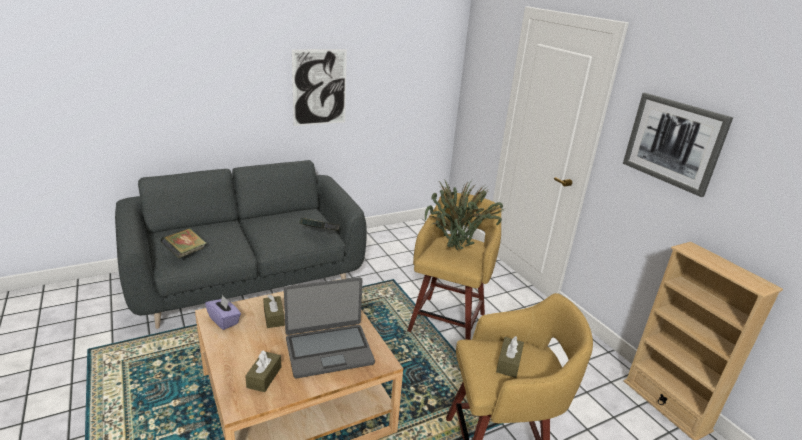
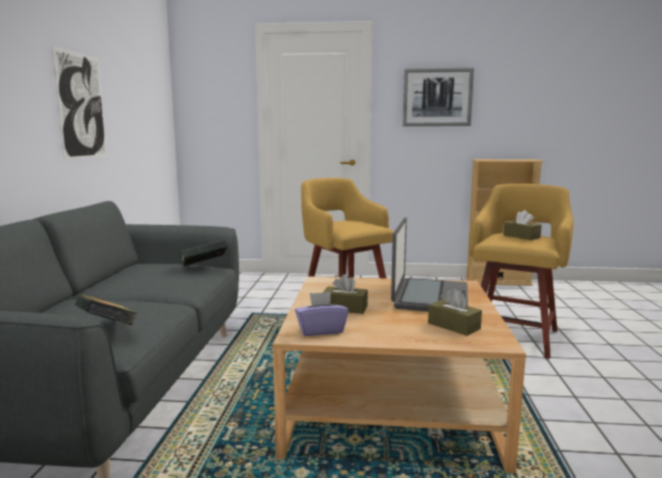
camera: 55 degrees left, 15 degrees down
potted plant [425,178,506,250] -> none

